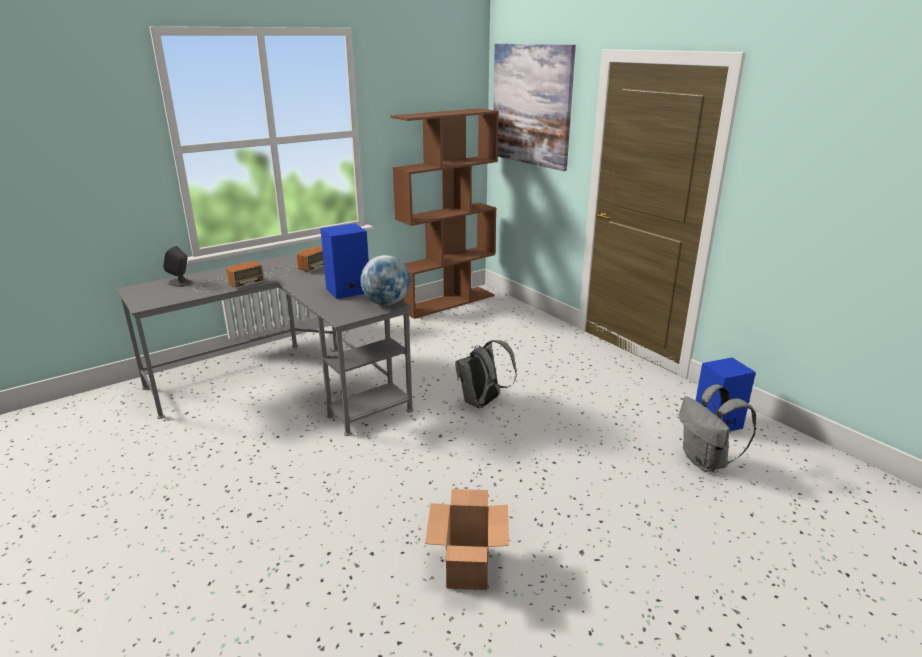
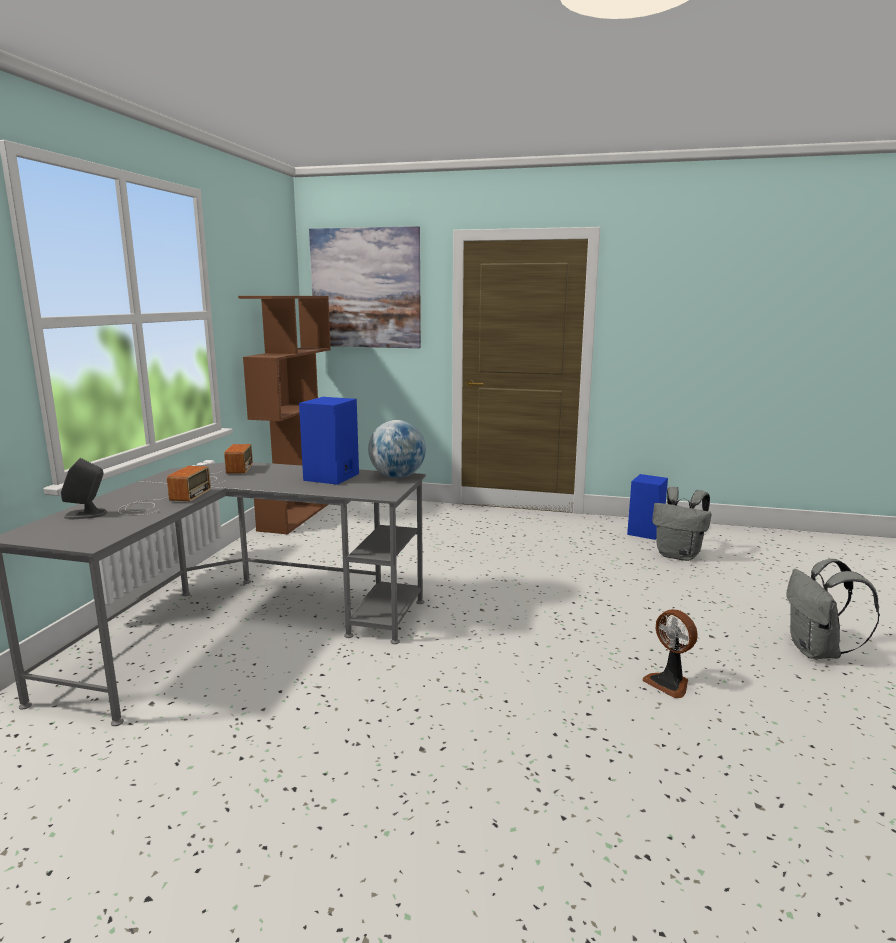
camera: 40 degrees left, 10 degrees down
cardboard box [425,489,509,590] -> fan [643,609,698,698]
grey backpack [455,340,517,408] -> grey backpack moved to [786,559,880,659]

